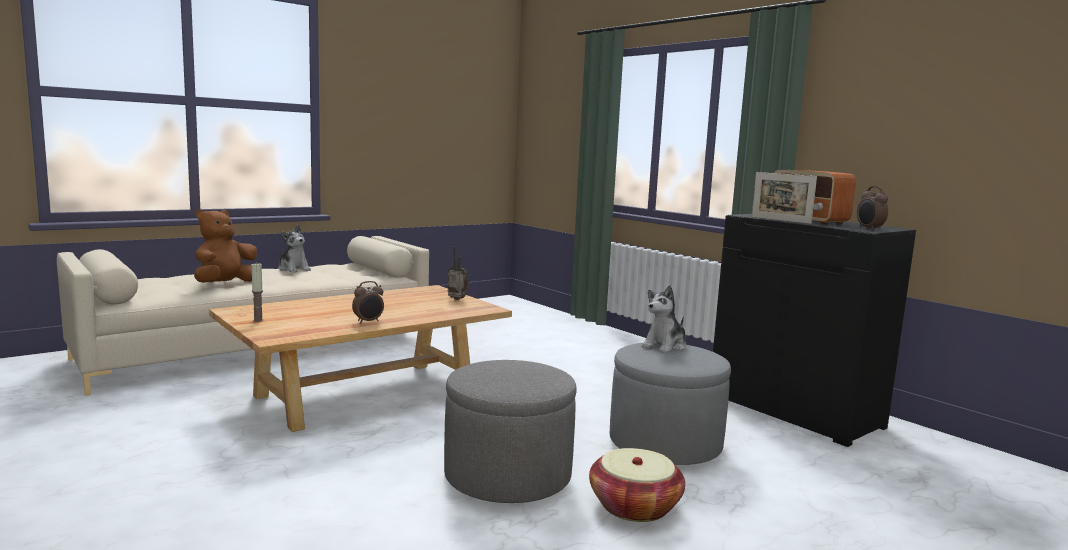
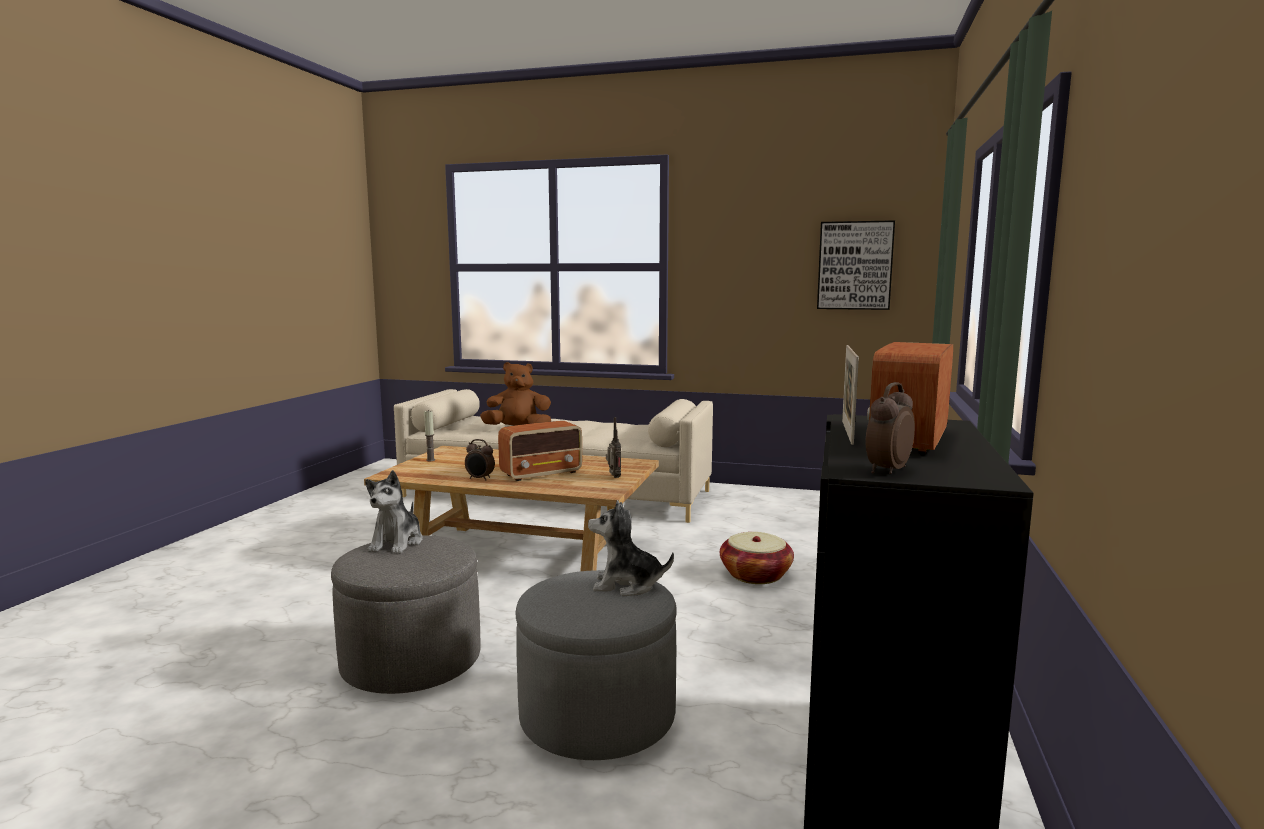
camera: 55 degrees right, 0 degrees up
plush toy [278,225,311,273] -> plush toy moved to [365,470,423,553]
basket [589,448,685,522] -> basket moved to [720,532,794,584]
none -> radio [498,421,582,481]
none -> picture [817,220,895,310]

